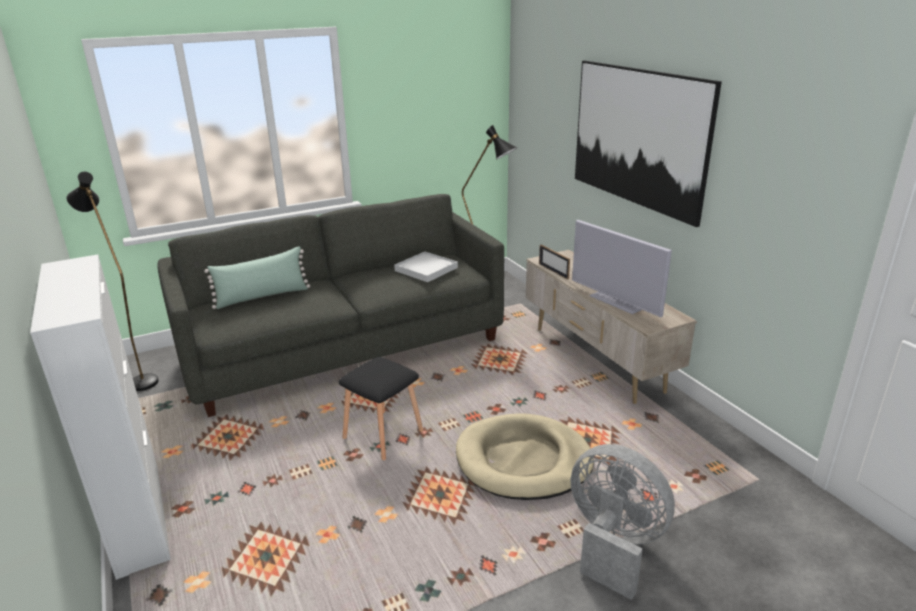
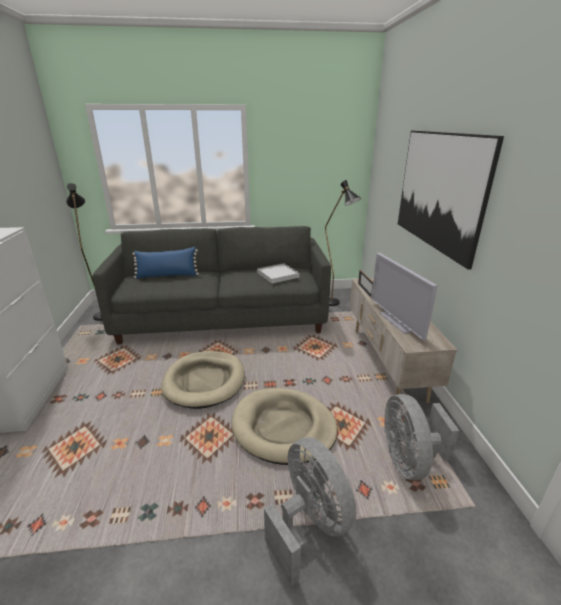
camera: 20 degrees right, 0 degrees up
green pillow [204,246,310,309] -> blue pillow [132,247,199,279]
black stool [339,357,423,460] -> beige dog bed [161,351,245,409]
none -> grey fan [384,394,459,480]

